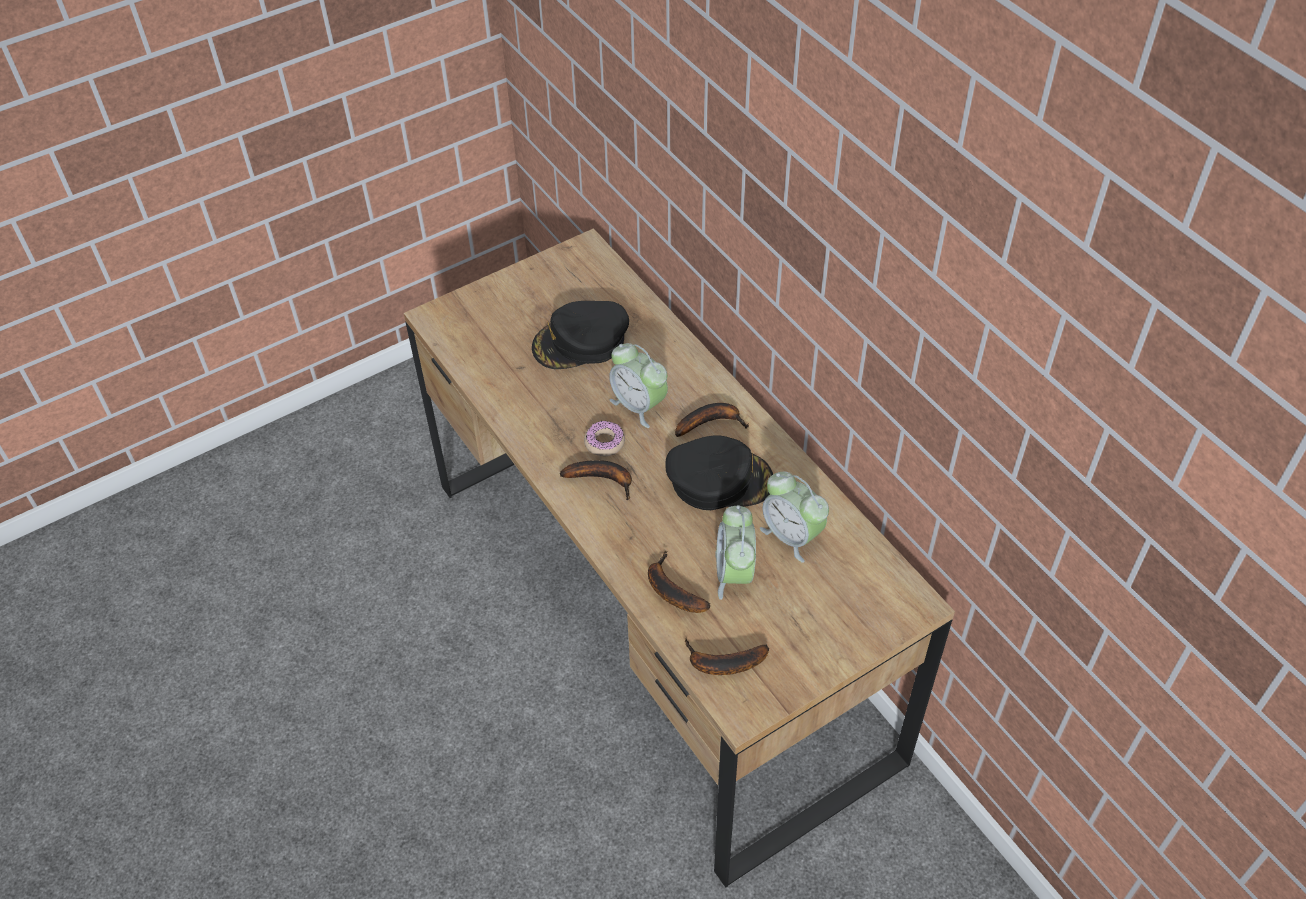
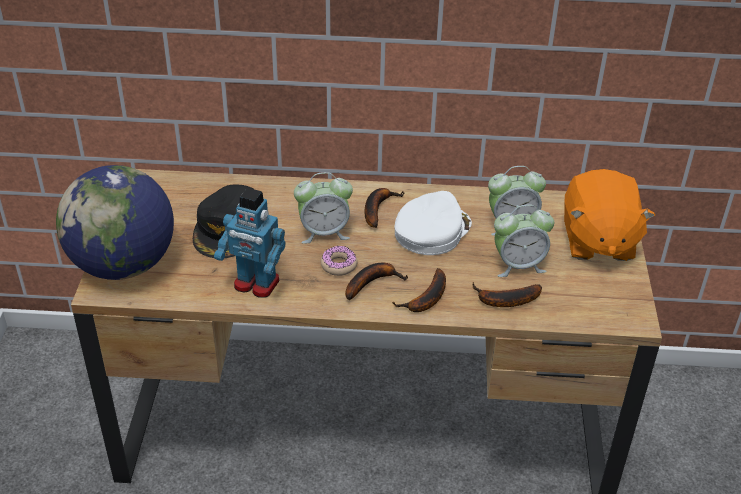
camera: 55 degrees left, 10 degrees down
black cap [665,435,773,510] -> white cap [394,191,472,255]
banana [685,638,769,675] -> banana moved to [392,268,446,312]
alarm clock [715,505,756,600] -> alarm clock turned 45 degrees counterclockwise [494,205,554,277]
none -> globe [56,165,174,280]
none -> toy robot [214,188,286,298]
none -> orange plush toy [564,169,655,261]

